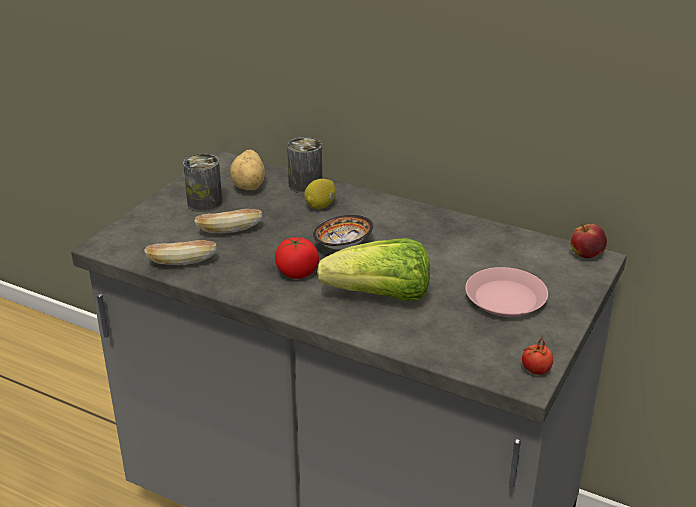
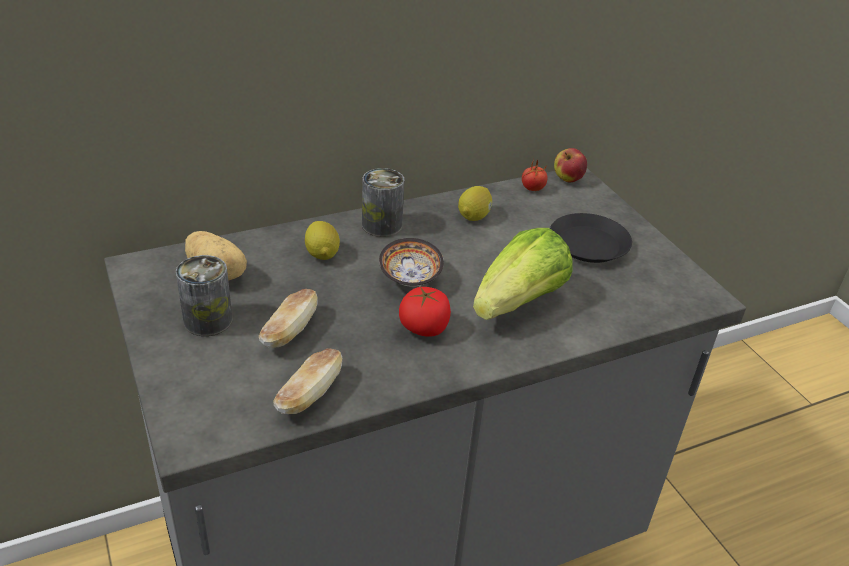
camera: 55 degrees left, 5 degrees up
can [287,137,322,194] -> can moved to [362,168,405,237]
pink plate [465,267,548,317] -> black plate [550,213,632,263]
tomato [522,336,553,375] -> tomato moved to [522,158,547,191]
none -> lemon [458,186,492,221]

